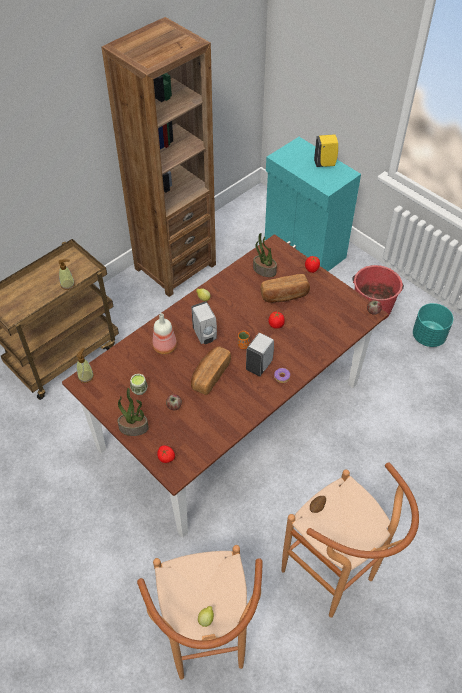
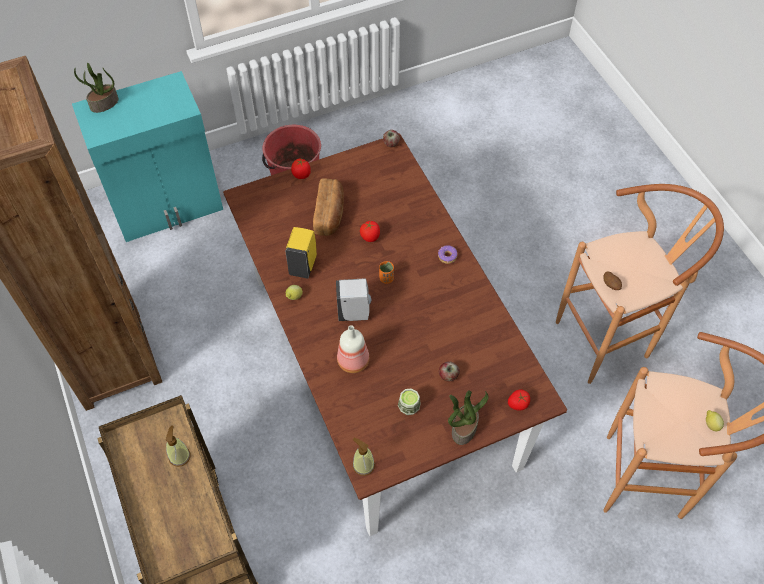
camera: 70 degrees left, 5 degrees up
bread [191,346,231,395] -> none
white soap dispenser [246,333,274,377] -> none
potted plant [253,233,277,277] -> potted plant moved to [74,63,118,113]
yellow soap dispenser [314,134,338,167] -> yellow soap dispenser moved to [285,227,317,279]
turquoise planter [413,303,453,347] -> none

